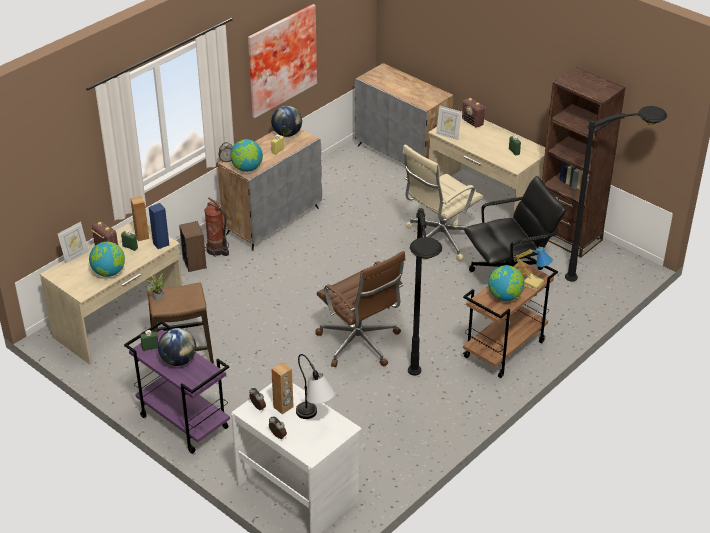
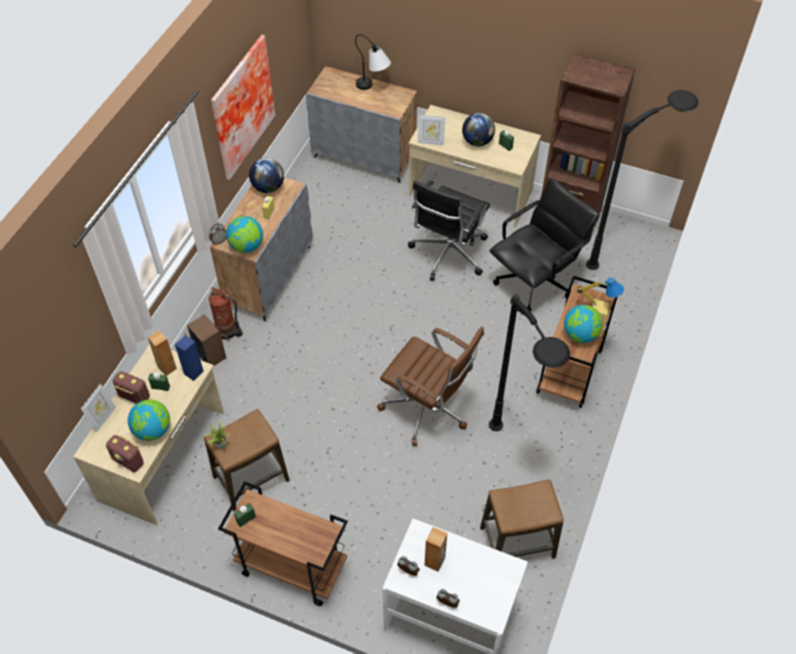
camera: 20 degrees left, 15 degrees up
purple cart [124,320,230,454] -> brown cart [218,481,348,606]
globe [158,328,196,366] -> globe moved to [462,113,495,147]
table lamp [296,354,335,419] -> table lamp moved to [355,34,391,90]
beige office chair [403,144,483,261] -> black office chair [408,180,490,281]
radio [462,98,485,128] -> radio moved to [106,435,144,472]
none -> stool [480,479,564,559]

